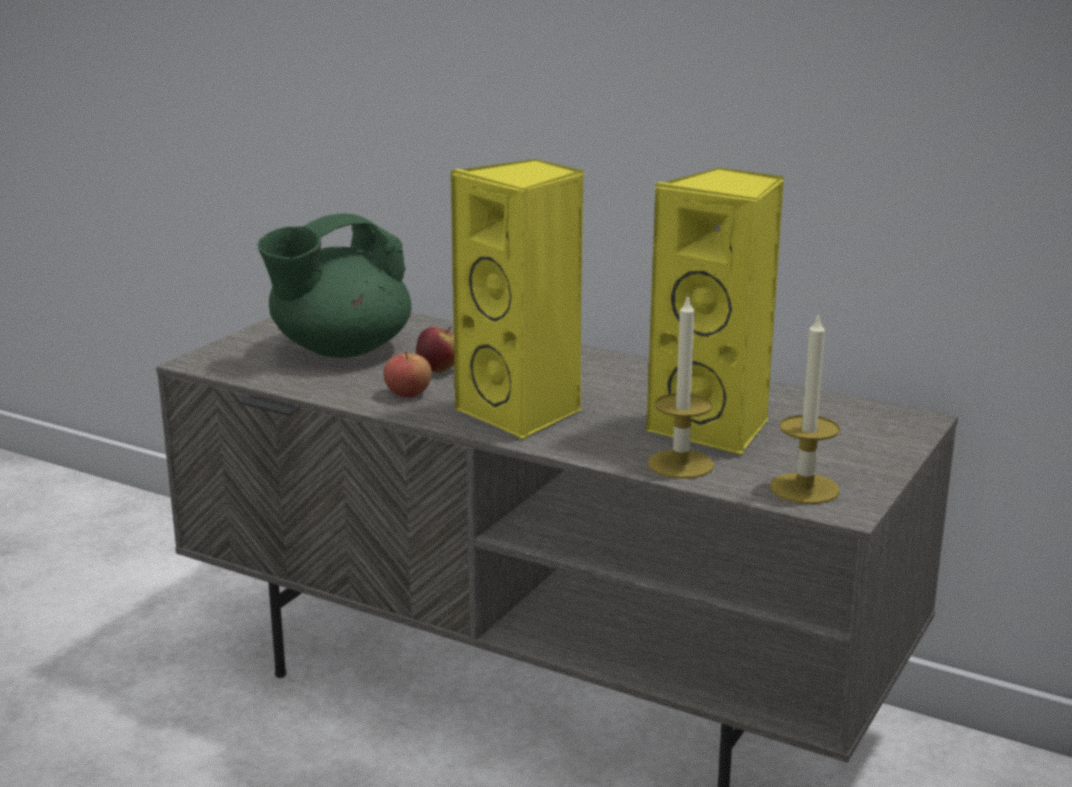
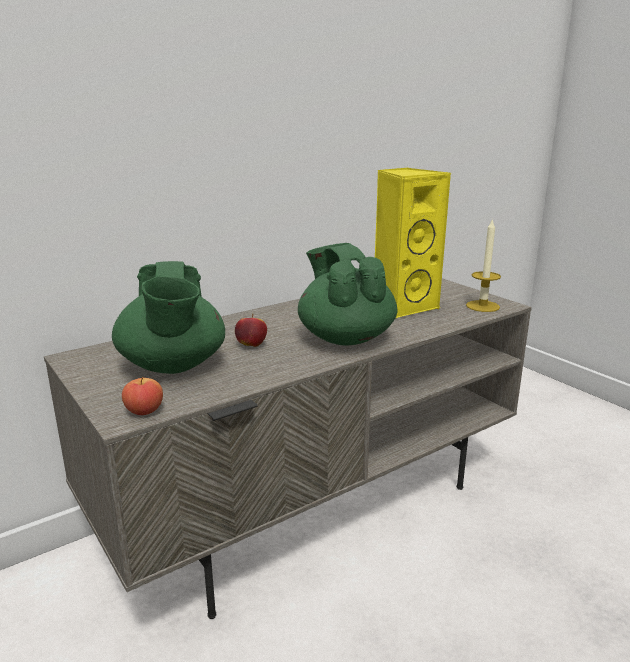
camera: 65 degrees left, 0 degrees up
apple [383,351,432,397] -> apple moved to [122,377,163,415]
yellow speaker [450,159,584,440] -> green teapot [298,243,397,346]
candle [647,295,714,479] -> none

